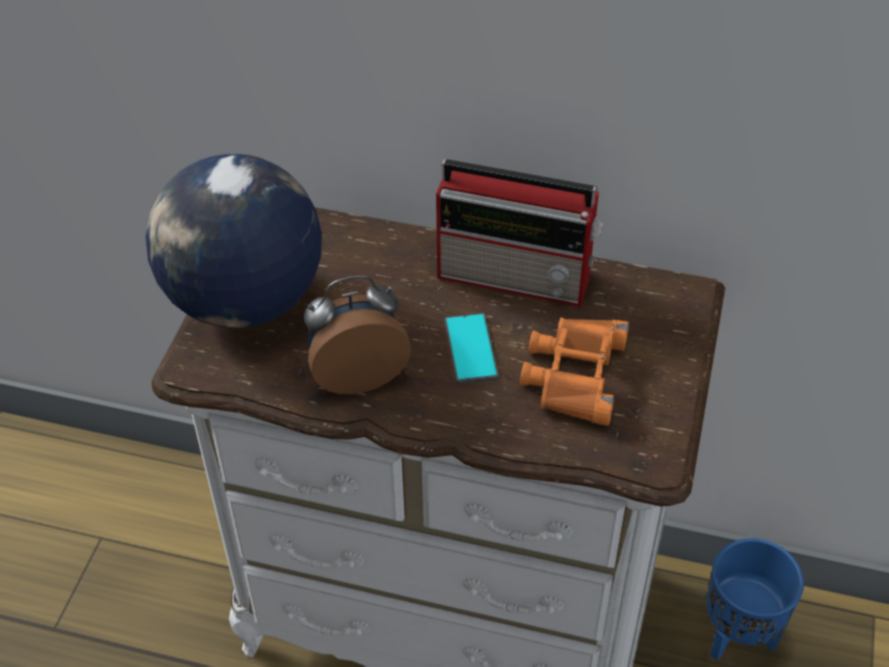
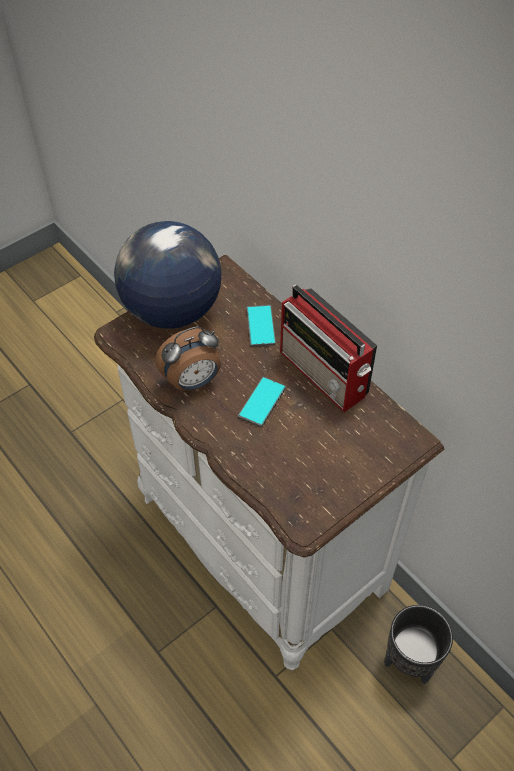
camera: 35 degrees right, 5 degrees up
alarm clock [304,275,411,394] -> alarm clock turned 135 degrees clockwise [155,327,221,391]
orange binoculars [520,318,629,426] -> none
blue planter [706,538,804,661] -> black planter [384,605,453,684]
none -> phone [247,305,276,347]

